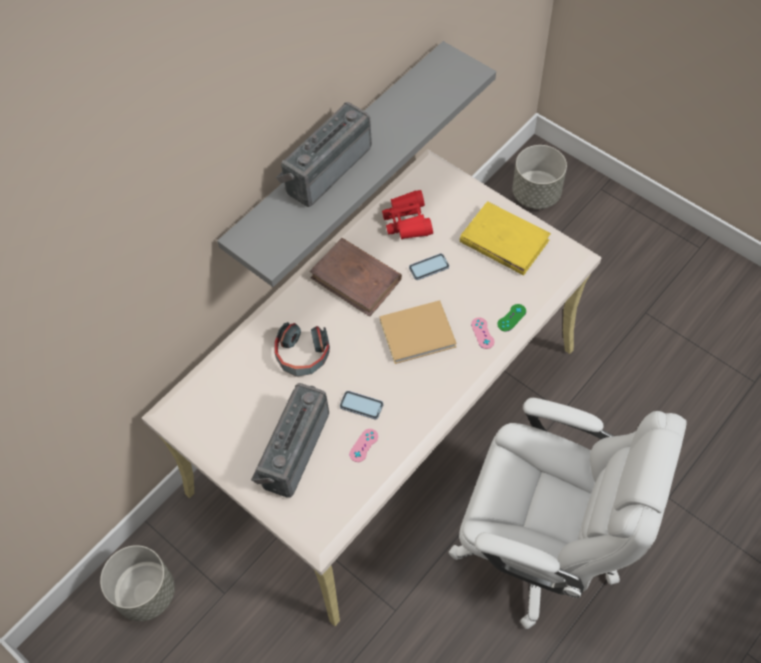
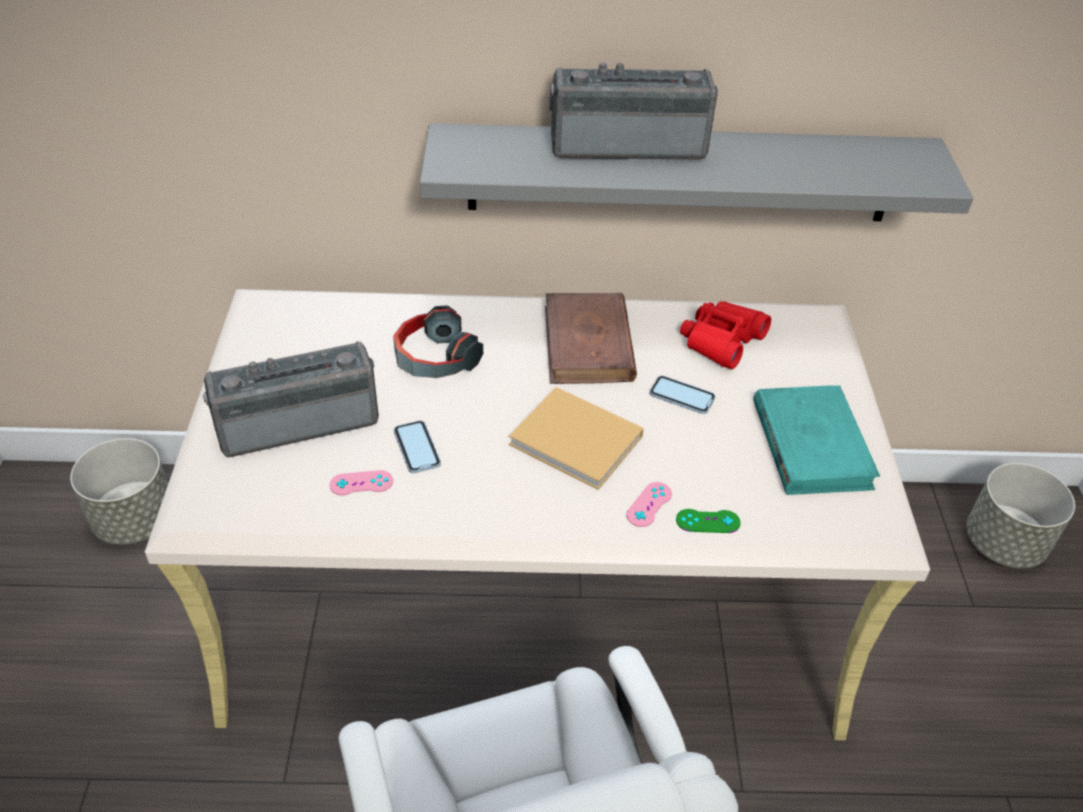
camera: 45 degrees right, 15 degrees down
yellow book [460,201,551,275] -> turquoise book [753,385,880,495]

